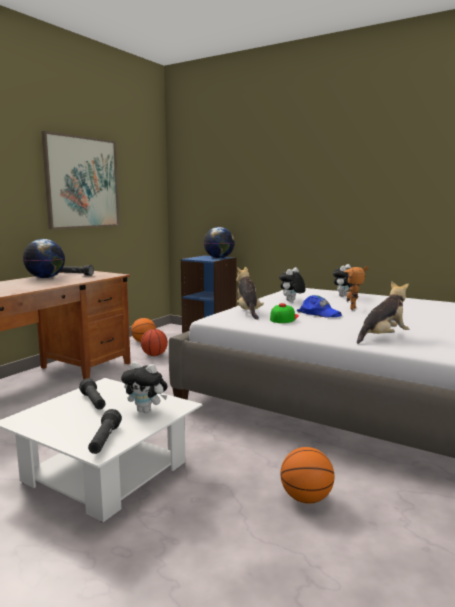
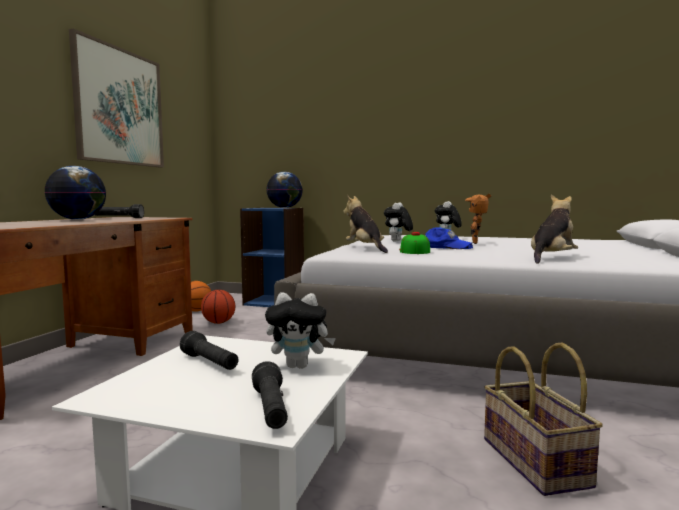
camera: 15 degrees left, 5 degrees down
basketball [281,447,334,503] -> basket [484,343,603,496]

